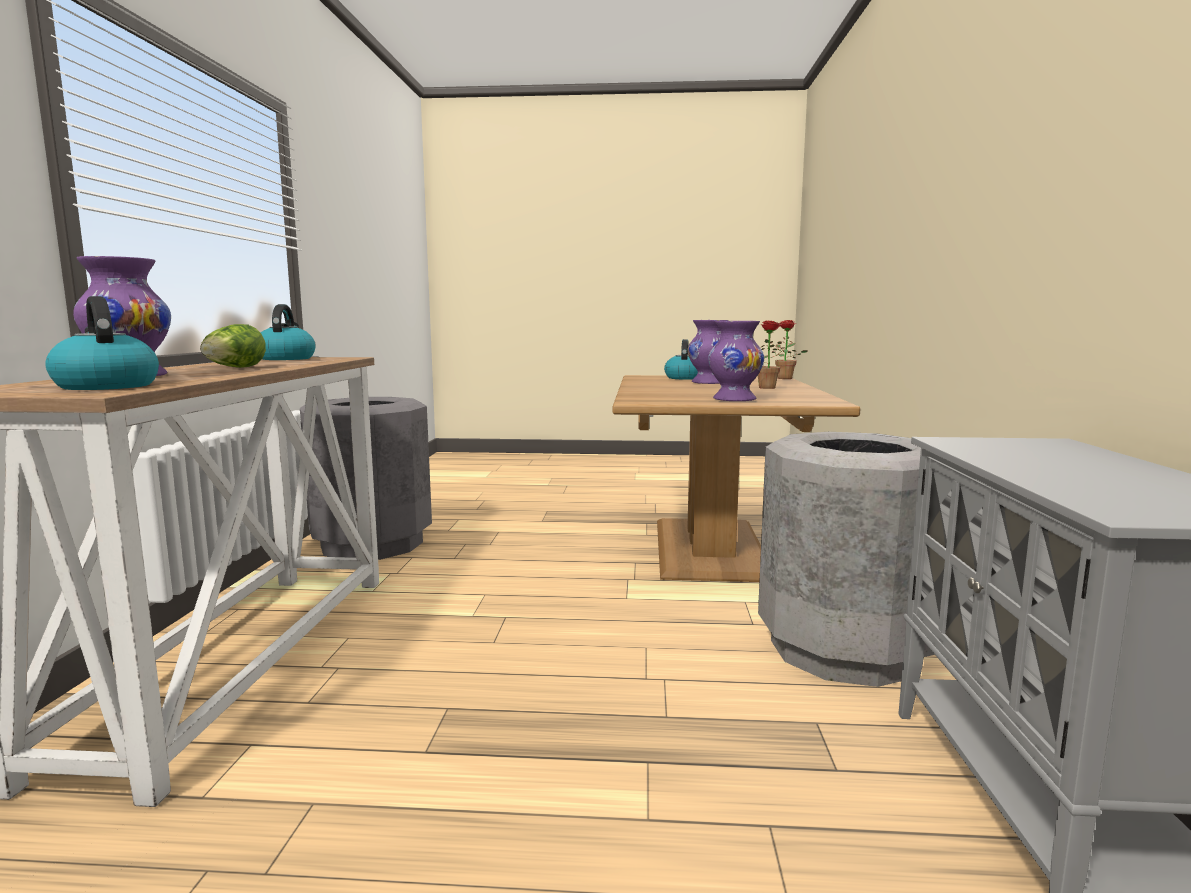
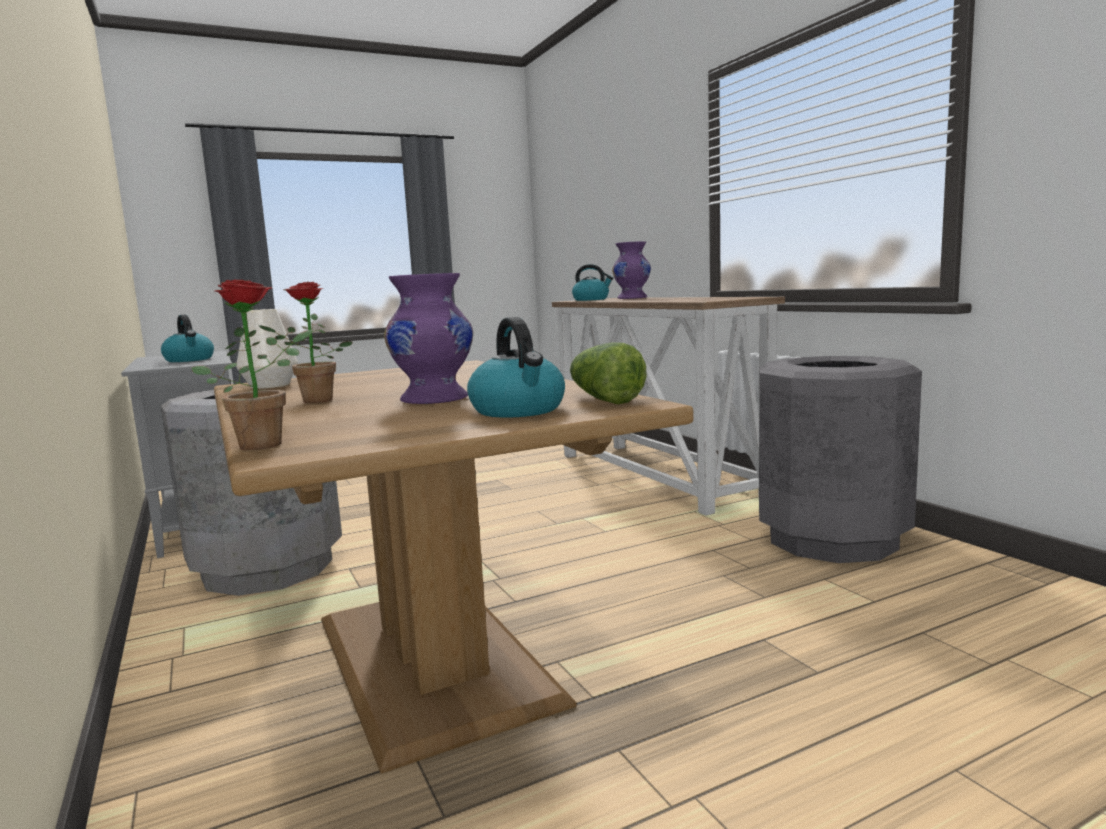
camera: 150 degrees right, 0 degrees up
lettuce [200,324,266,368] -> lettuce moved to [570,342,647,404]
kettle [261,304,316,360] -> kettle moved to [161,315,214,362]
purple vase [708,321,764,401] -> none
none -> white vase [236,309,298,389]

